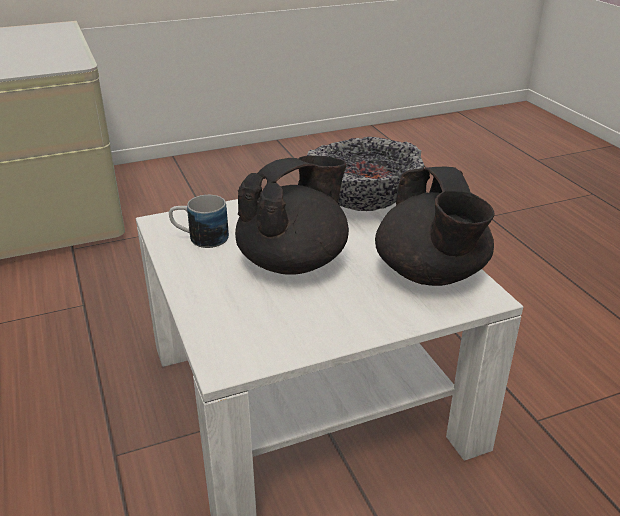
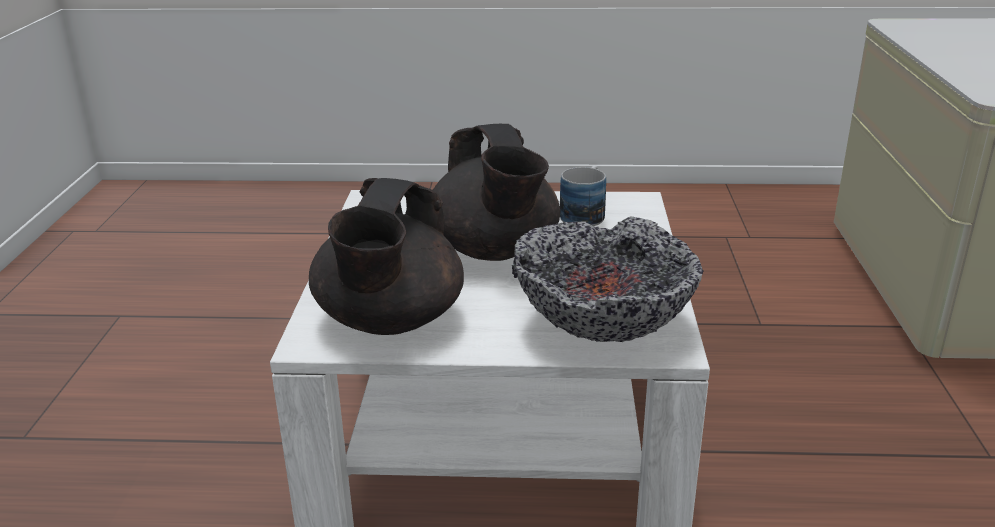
camera: 115 degrees right, 5 degrees down
black teapot [375,167,494,286] -> black teapot turned 90 degrees counterclockwise [309,178,464,335]

